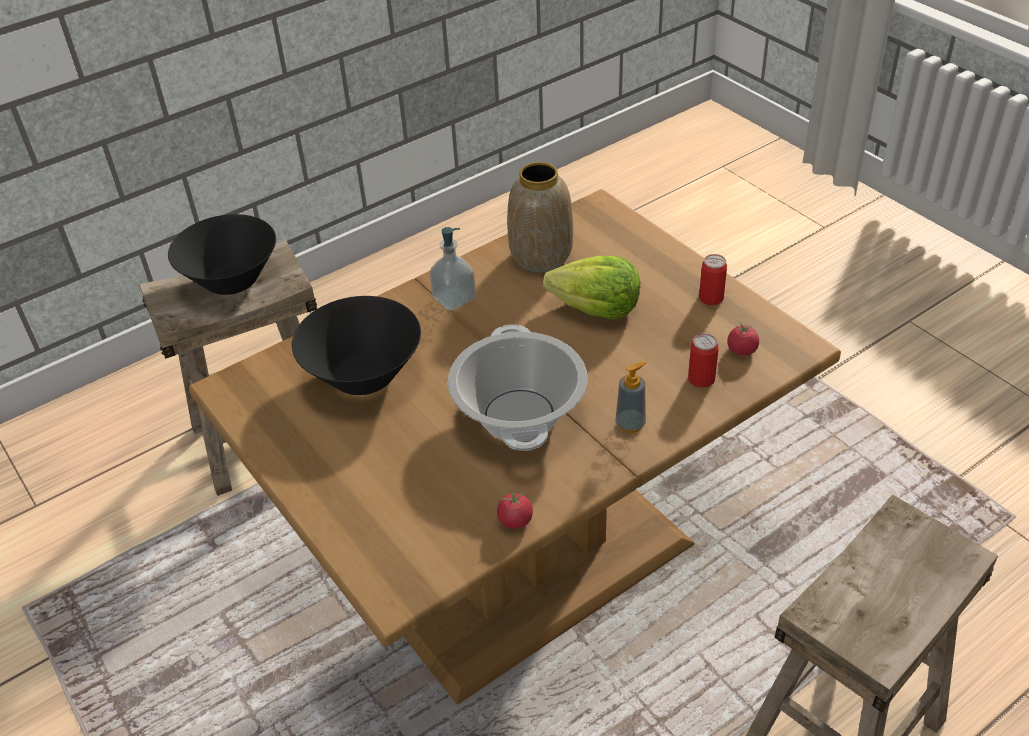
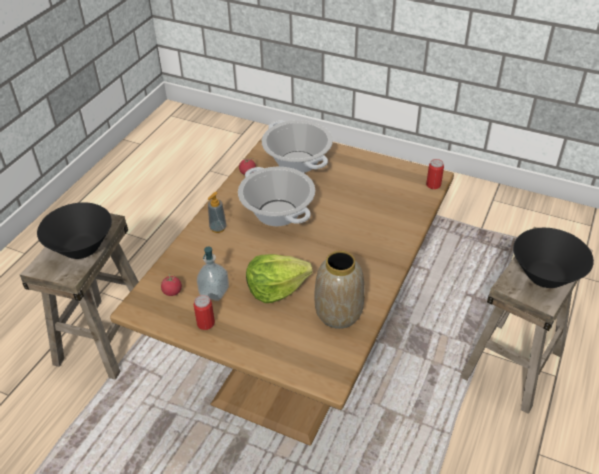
camera: 150 degrees right, 0 degrees up
black bowl [292,296,421,395] -> black bowl moved to [37,202,112,259]
soap dispenser [429,227,476,311] -> soap dispenser moved to [197,246,229,301]
can [688,334,719,388] -> can moved to [426,159,444,189]
none -> cooking pot [262,120,333,173]

